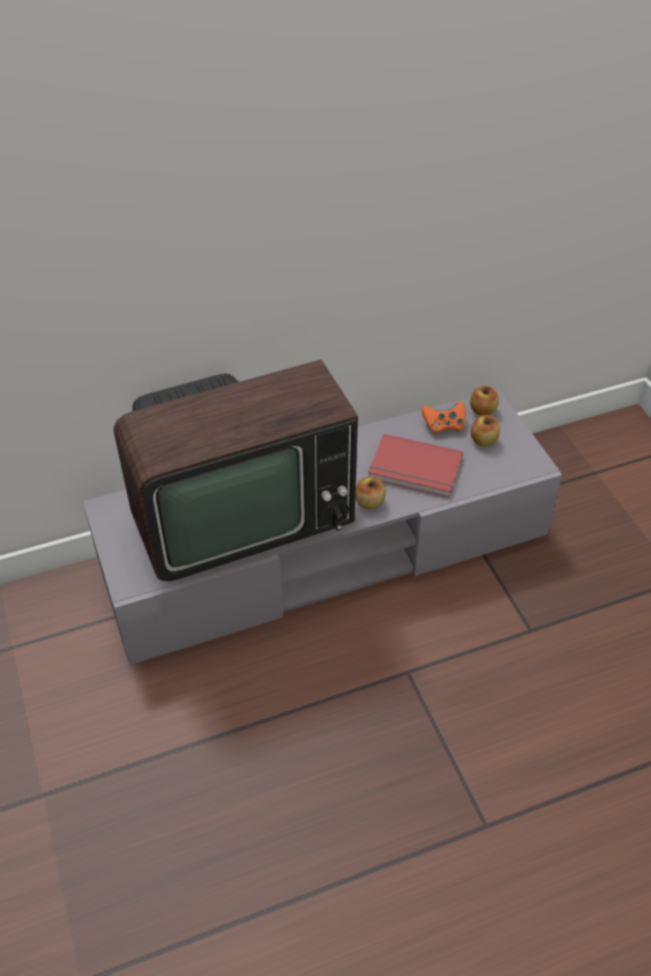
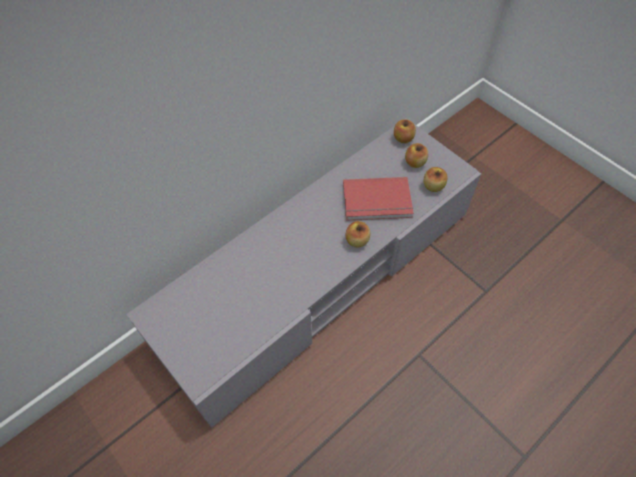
camera: 20 degrees left, 10 degrees up
television [114,359,358,581] -> none
orange game controller [422,402,466,434] -> none
none -> apple [423,167,448,192]

